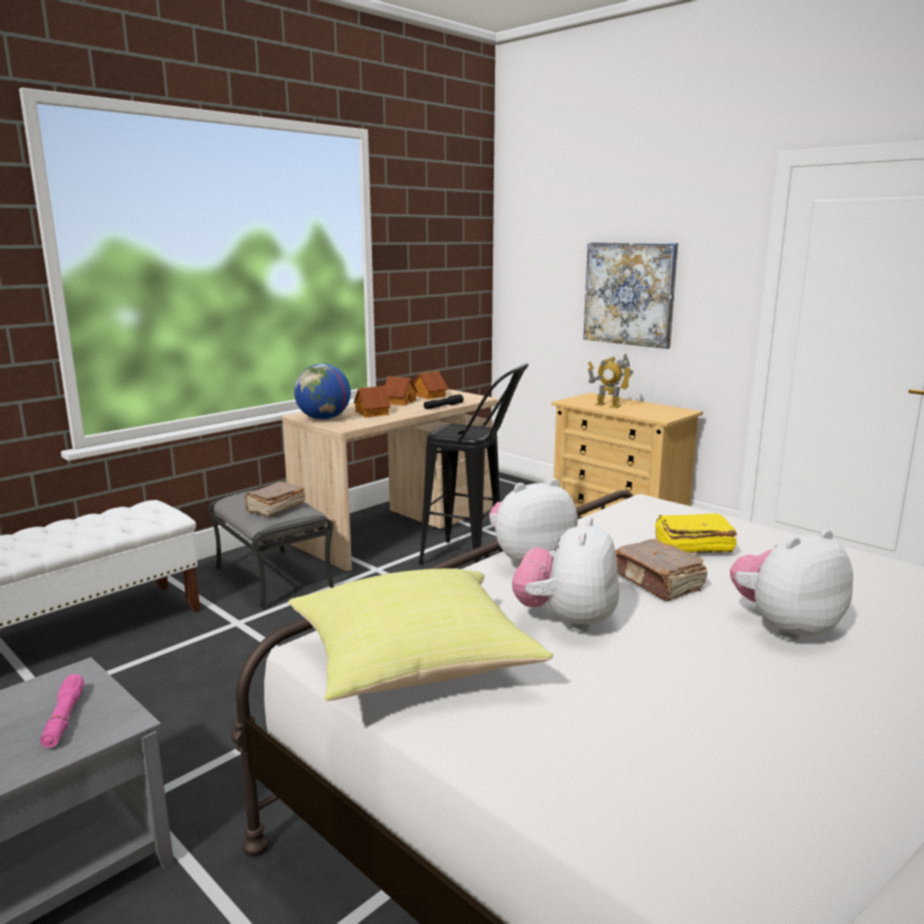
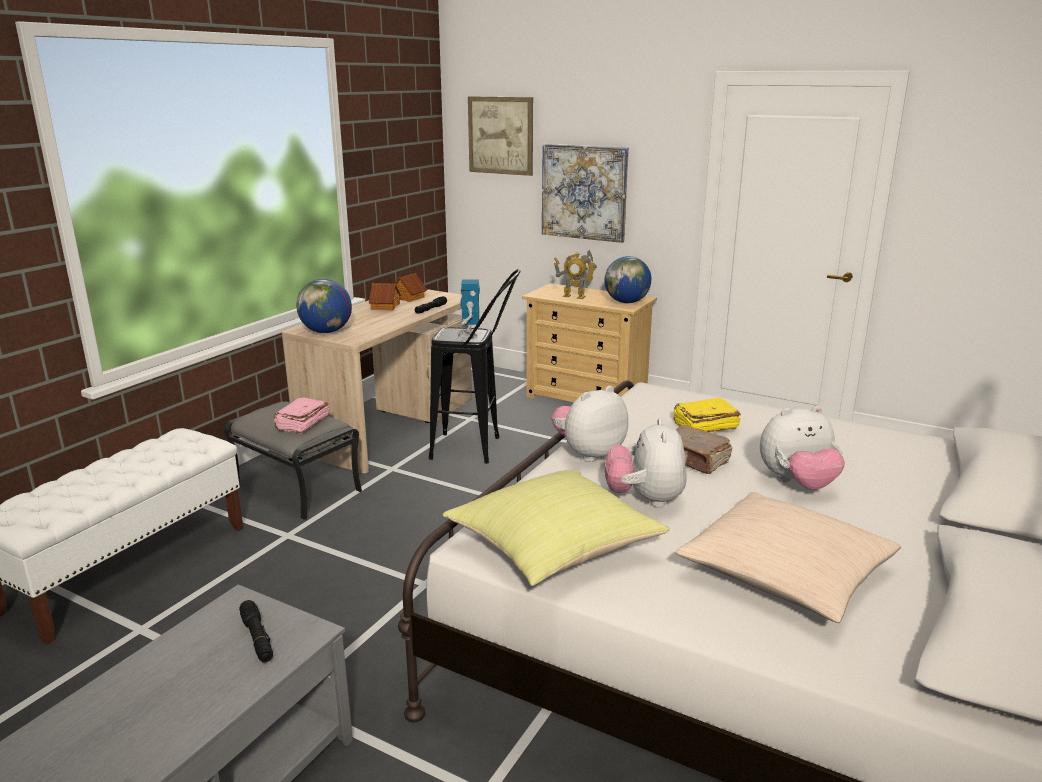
camera: 15 degrees left, 5 degrees up
pink flashlight [40,674,84,748] -> black flashlight [239,600,273,662]
brown book [245,482,305,518] -> pink book [274,397,329,434]
toy house [354,386,391,417] -> none
plush toy [730,529,853,641] -> plush toy turned 150 degrees counterclockwise [760,406,845,490]
none -> toy robot [456,279,480,340]
none -> picture [468,96,533,176]
none -> globe [604,256,651,303]
none -> beige pillow [675,492,901,623]

